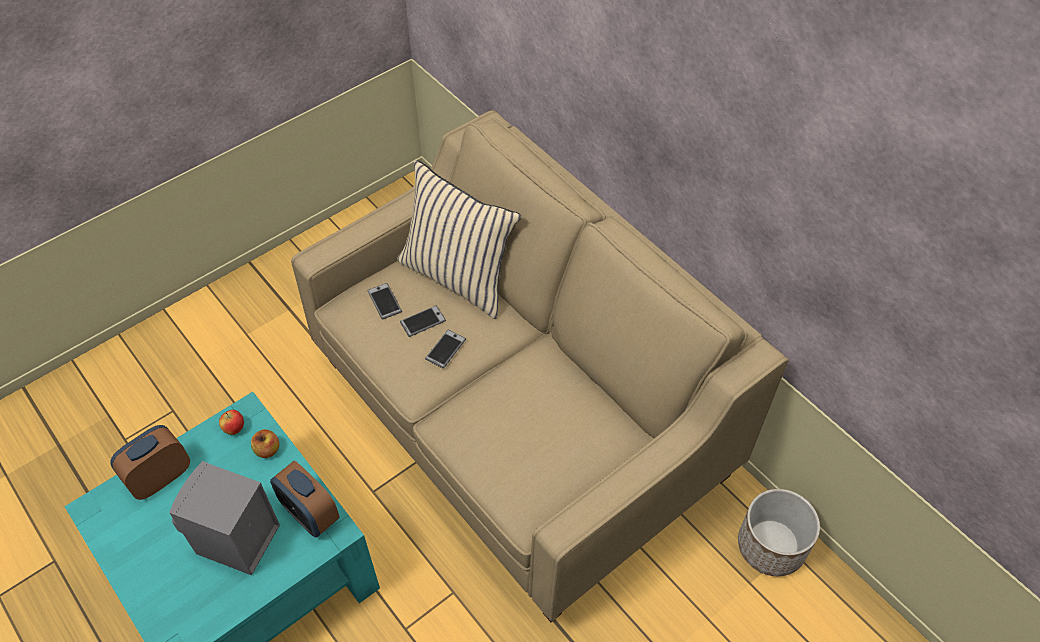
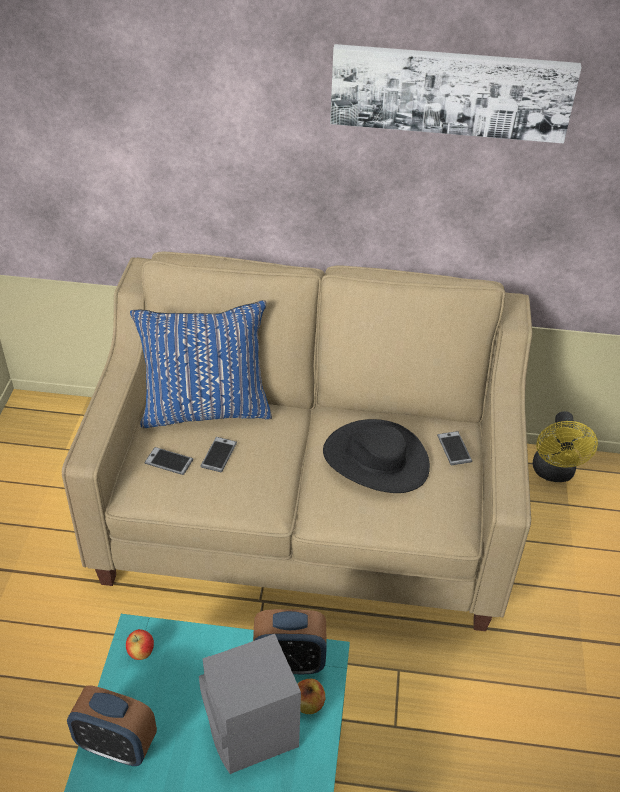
camera: 45 degrees left, 10 degrees down
alarm clock [110,425,190,500] -> alarm clock turned 75 degrees counterclockwise [67,685,157,766]
apple [251,429,279,458] -> apple moved to [298,679,325,714]
beige pillow [397,160,521,319] -> blue pillow [130,300,272,428]
phone [425,330,466,368] -> phone moved to [437,431,472,465]
planter [738,489,820,576] -> yellow fan [533,411,598,482]
none -> black hat [323,419,430,493]
none -> picture [330,44,582,144]

